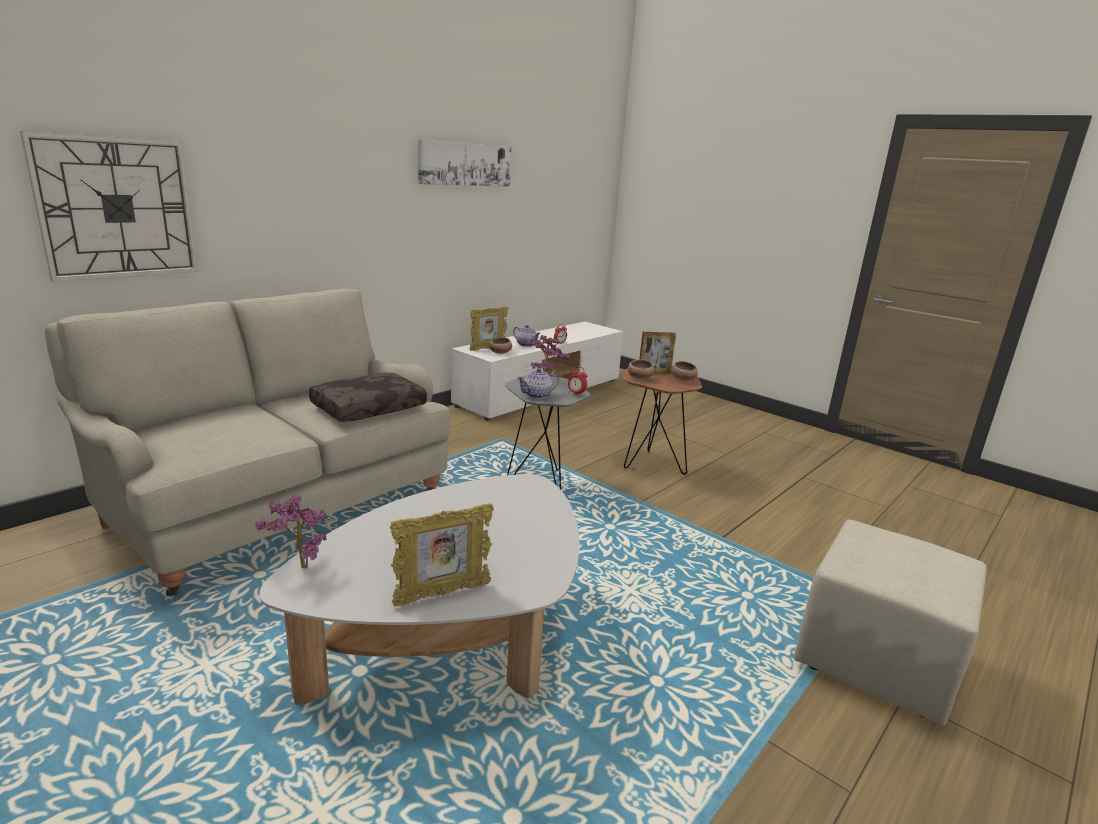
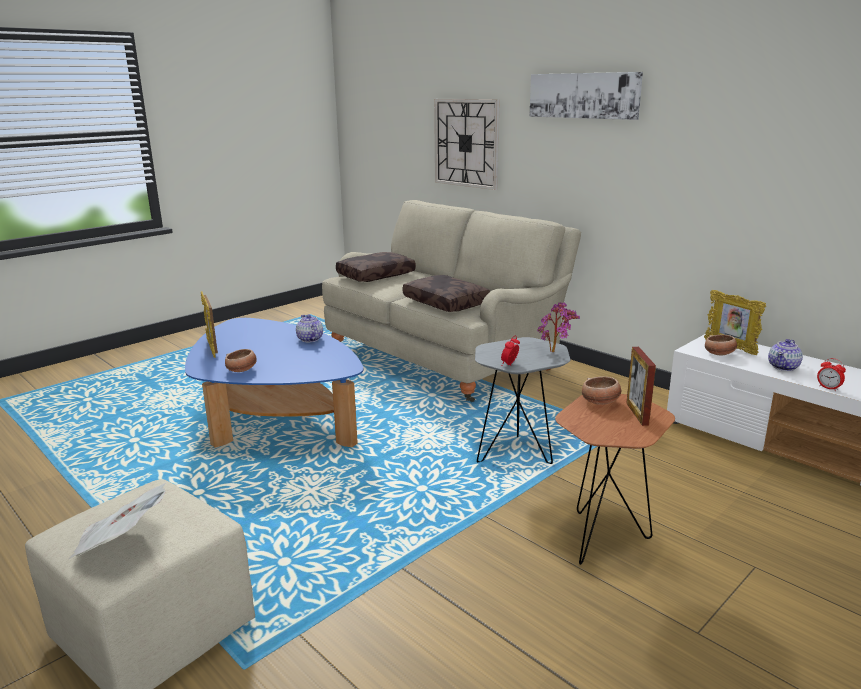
camera: 95 degrees right, 0 degrees up
potted plant [255,495,326,569] -> none
white coffee table [260,474,580,705] -> blue coffee table [185,318,363,447]
picture [418,139,511,187] -> picture moved to [529,72,643,120]
teapot [517,368,559,399] -> teapot moved to [296,314,323,342]
bowl [671,361,698,381] -> bowl moved to [225,349,257,372]
none -> newspaper [69,483,166,559]
none -> brown pillow [336,252,416,282]

